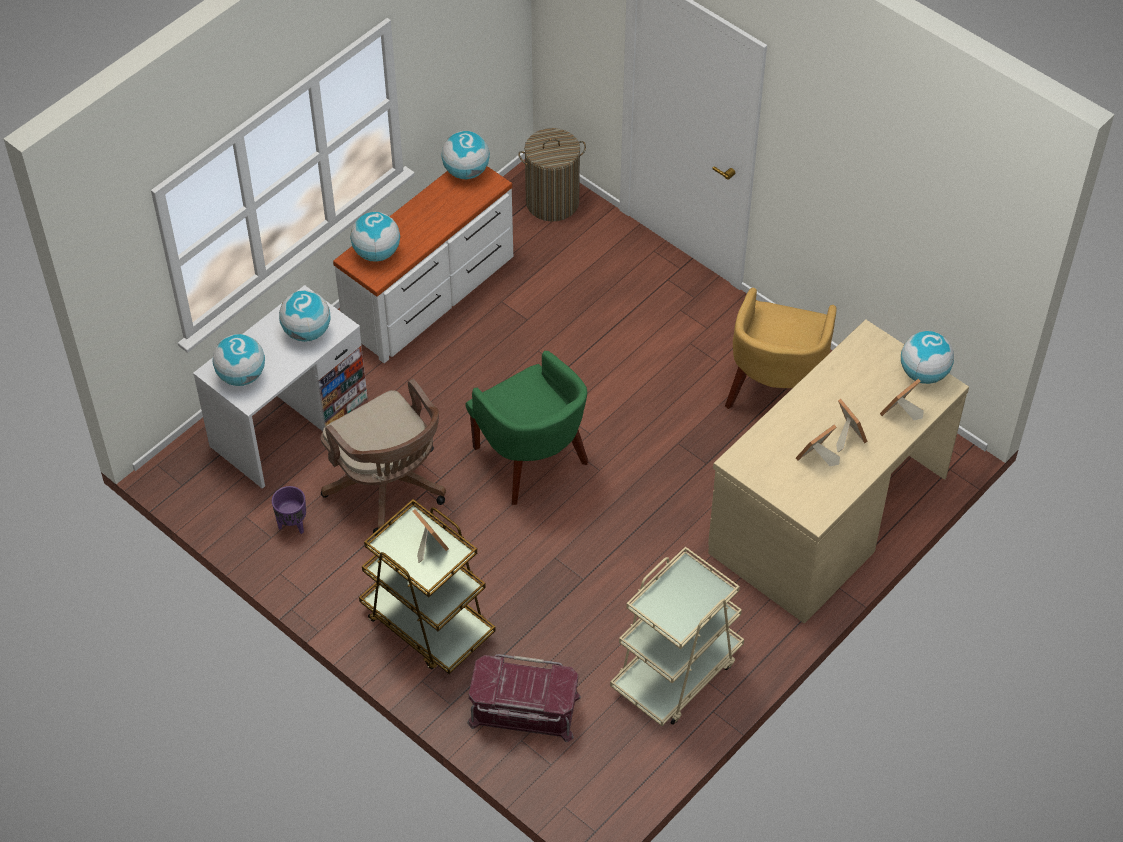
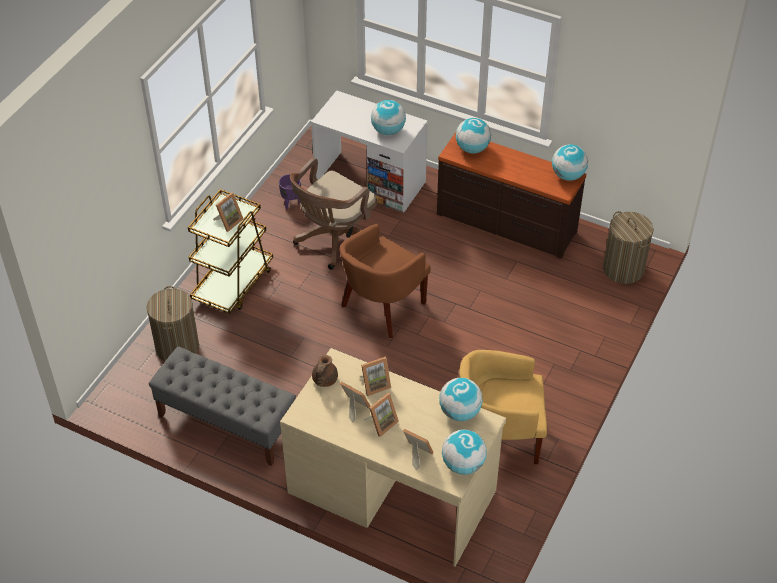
camera: 75 degrees right, 5 degrees down
globe [213,334,265,386] -> globe moved to [439,378,483,421]
white dresser [333,166,513,363] -> brown dresser [437,132,586,259]
green armchair [466,351,588,505] -> brown armchair [340,224,431,338]
red storage box [467,654,581,742] -> laundry basket [146,286,199,361]
beige cart [610,547,744,726] -> grey bench [149,346,296,466]
none -> brown teapot [312,355,338,387]
none -> picture frame [359,357,391,396]

